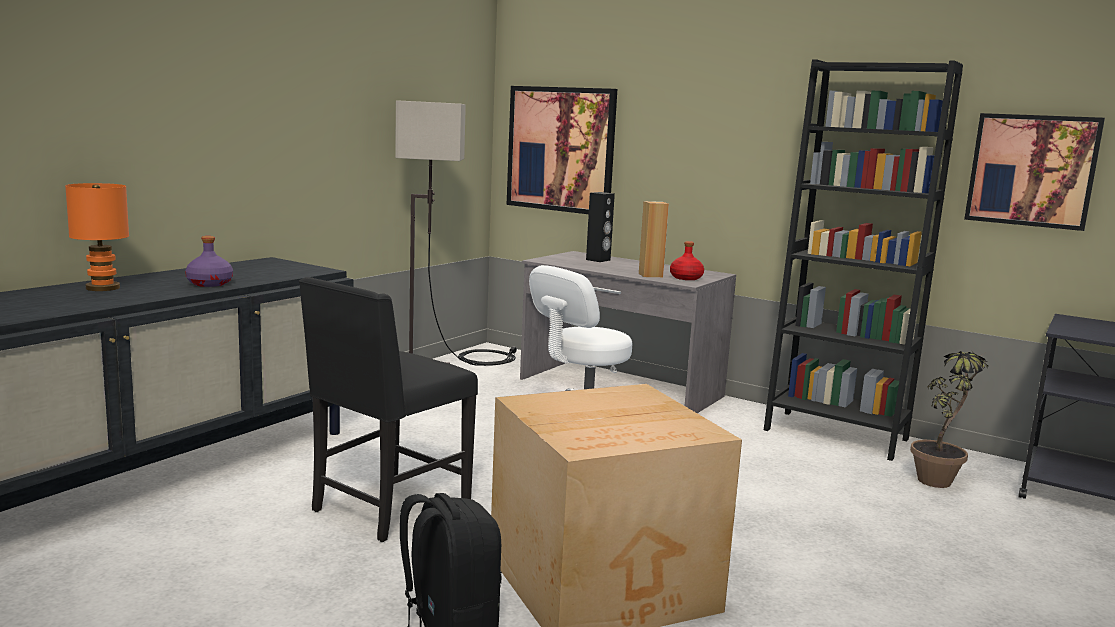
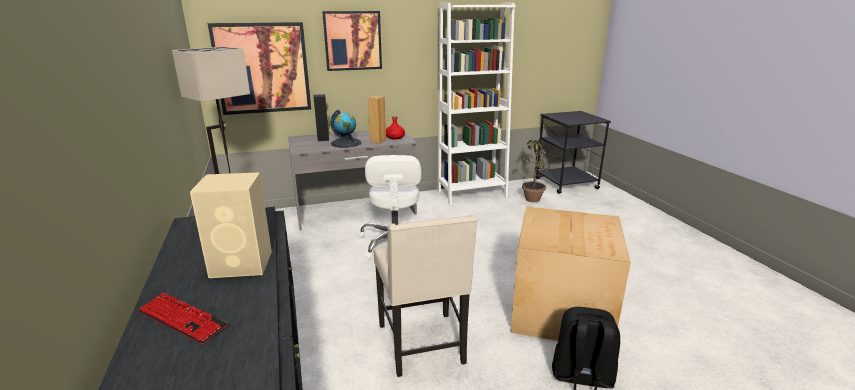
camera: 50 degrees left, 10 degrees up
orange table lamp [65,183,129,291] -> keyboard [138,293,228,344]
purple bottle [185,236,233,287] -> beige speaker [190,172,272,278]
black chair [299,277,478,542] -> beige chair [374,215,478,377]
black bookcase [764,59,963,461] -> white bookcase [438,3,516,205]
picture [964,113,1105,231] -> picture moved to [322,11,382,71]
none -> globe [330,110,362,148]

